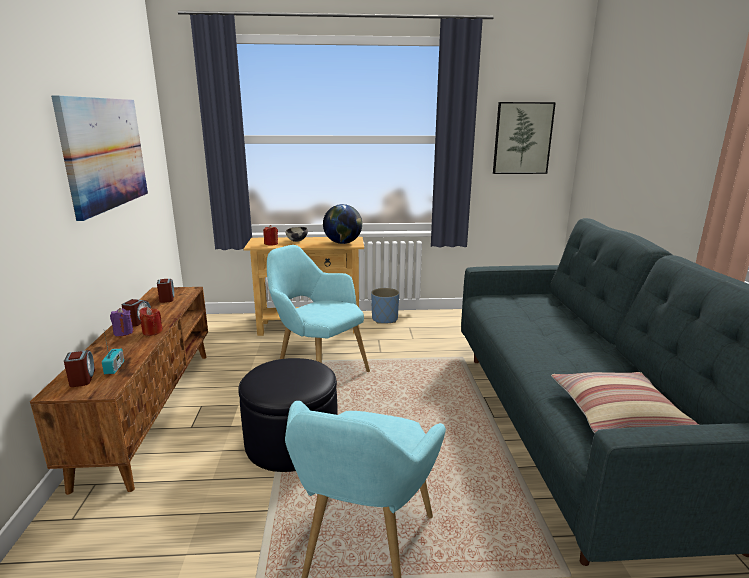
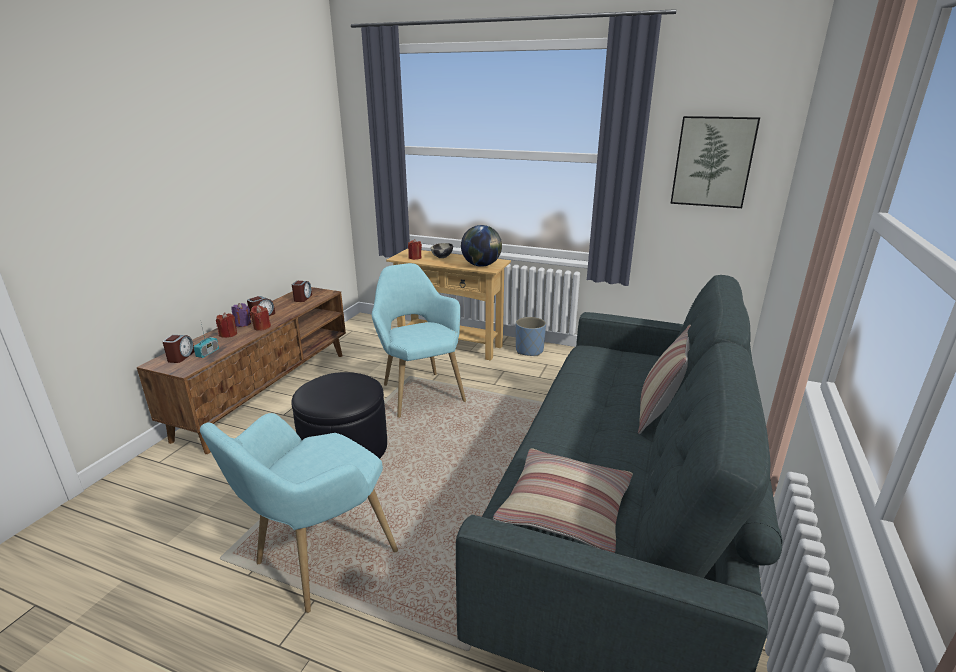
camera: 25 degrees right, 5 degrees up
picture [51,96,148,221] -> none
none -> red candle [216,313,237,338]
none -> pillow [638,325,691,434]

